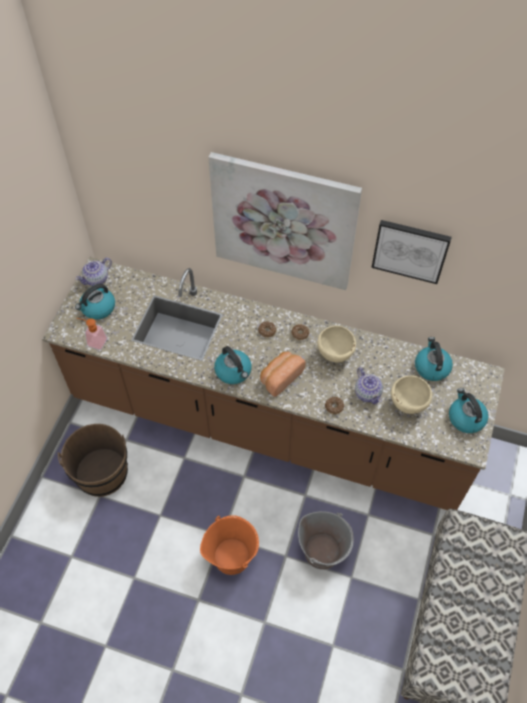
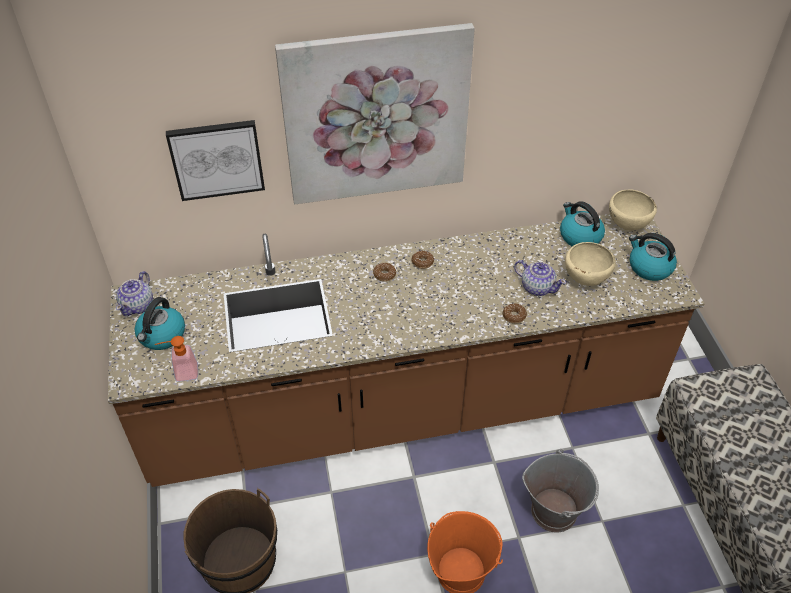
camera: 30 degrees left, 10 degrees down
kettle [214,346,252,384] -> none
bread [260,352,306,397] -> none
beige bowl [317,325,356,362] -> beige bowl moved to [609,190,657,231]
picture [371,220,452,284] -> picture moved to [166,120,265,201]

